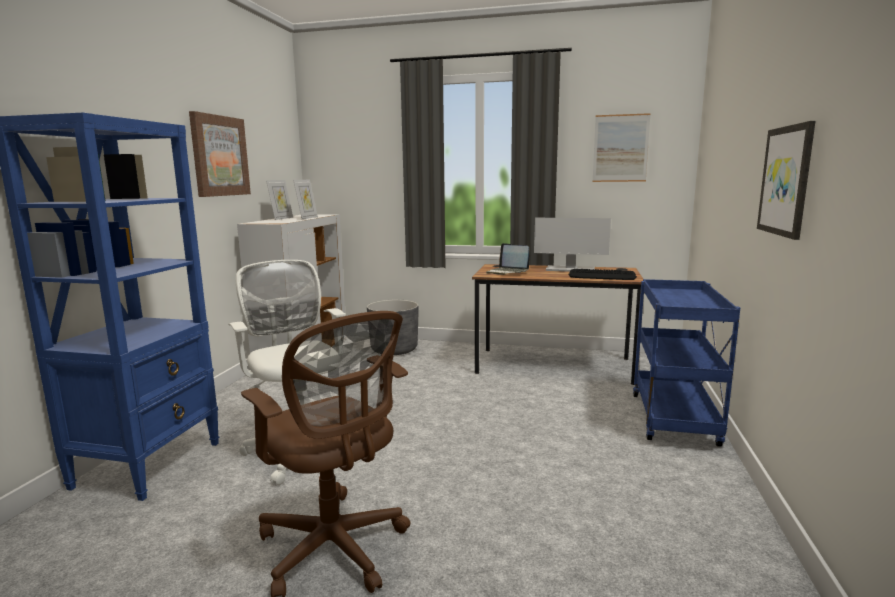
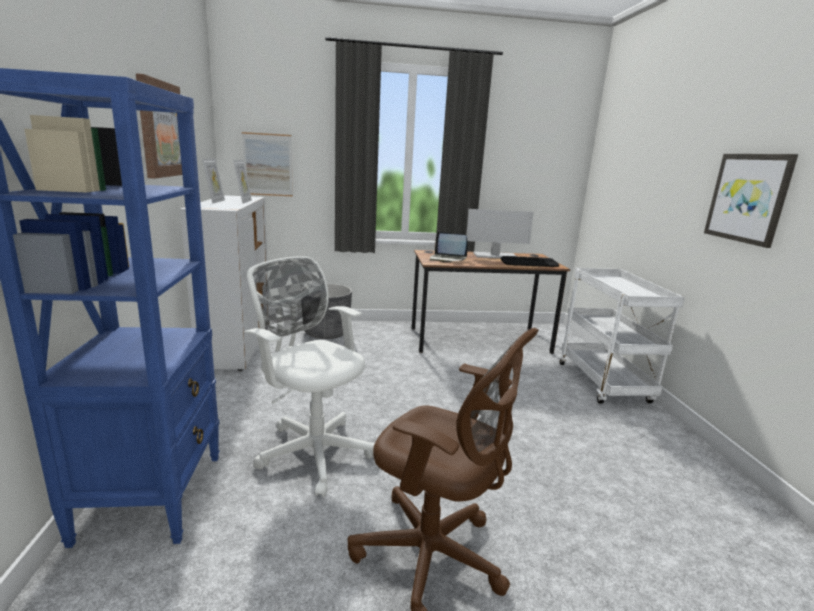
camera: 20 degrees left, 5 degrees up
picture [593,113,651,182] -> picture moved to [242,132,293,196]
blue cart [633,279,740,447] -> white cart [560,268,685,404]

